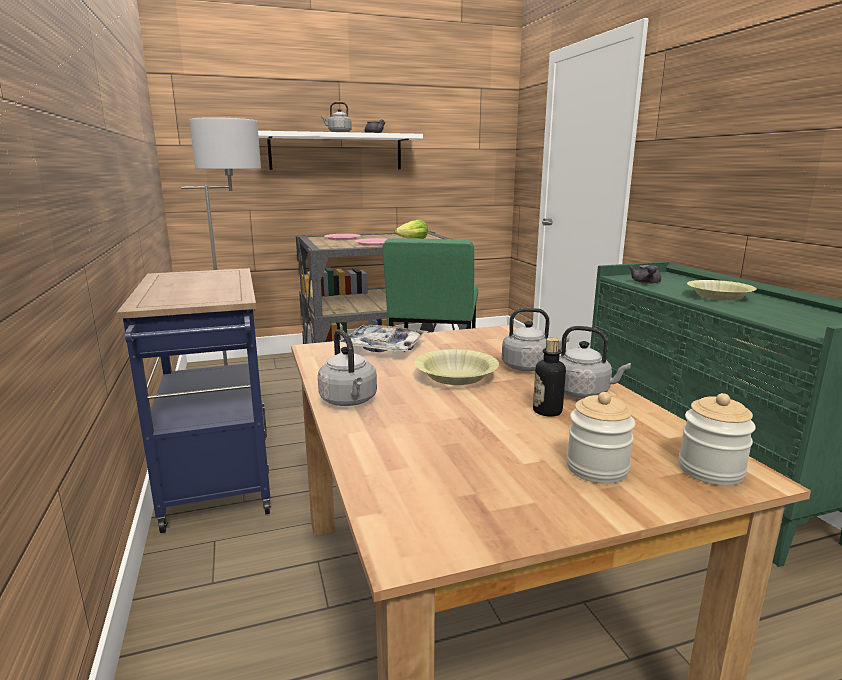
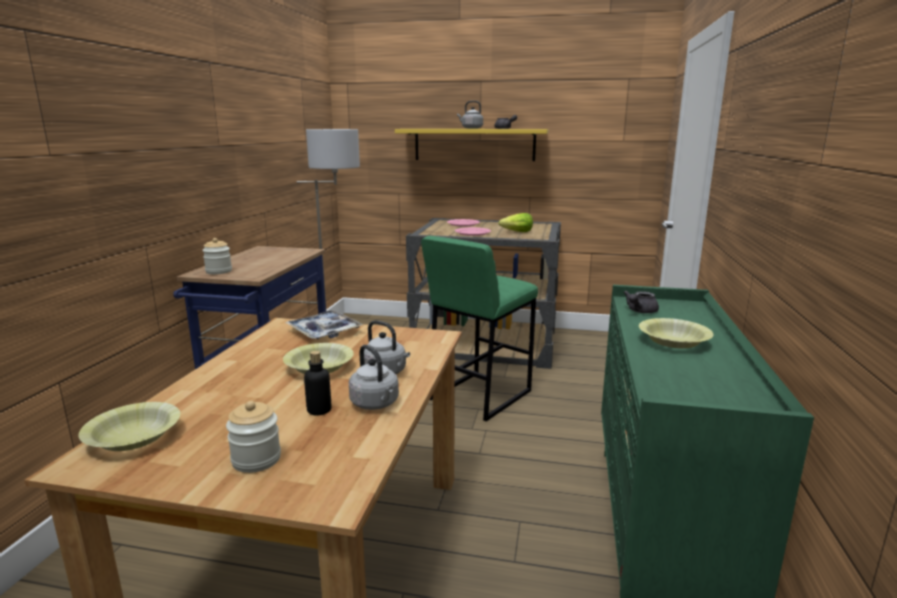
camera: 30 degrees right, 0 degrees up
white shelf [258,131,423,170] -> yellow shelf [395,129,548,161]
grey kettle [318,329,377,406] -> none
jar [679,393,756,486] -> jar moved to [202,238,232,274]
none -> yellow bowl [79,402,180,451]

